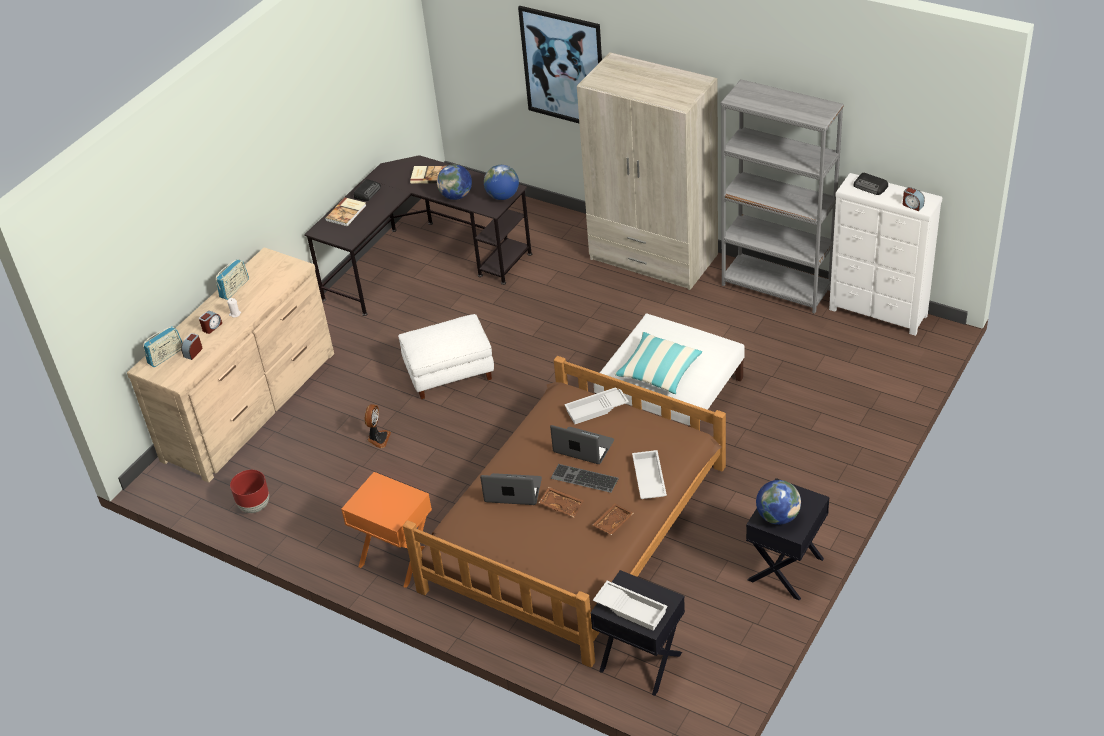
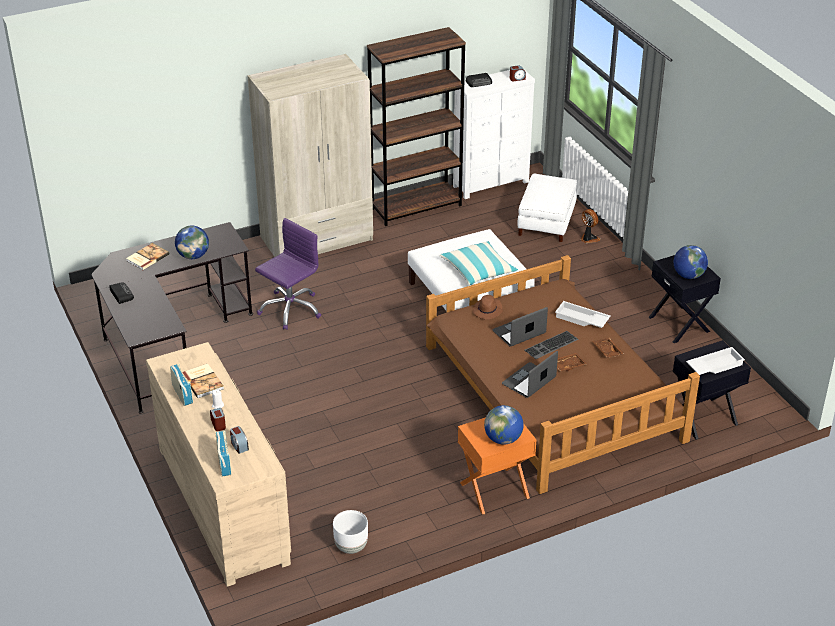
camera: 60 degrees left, 5 degrees down
red planter [230,470,269,513] -> white planter [333,510,368,554]
book [325,197,366,226] -> book moved to [182,364,224,398]
fan [365,404,391,448] -> fan moved to [581,209,600,243]
white ottoman [398,314,494,399] -> white ottoman moved to [517,173,577,242]
globe [484,165,519,200] -> globe moved to [484,405,524,445]
picture [518,6,602,123] -> none
white tray [564,388,629,424] -> brown hat [473,295,503,319]
grey bookcase [721,79,844,314] -> brown bookcase [367,27,466,226]
none -> purple office chair [255,218,321,330]

